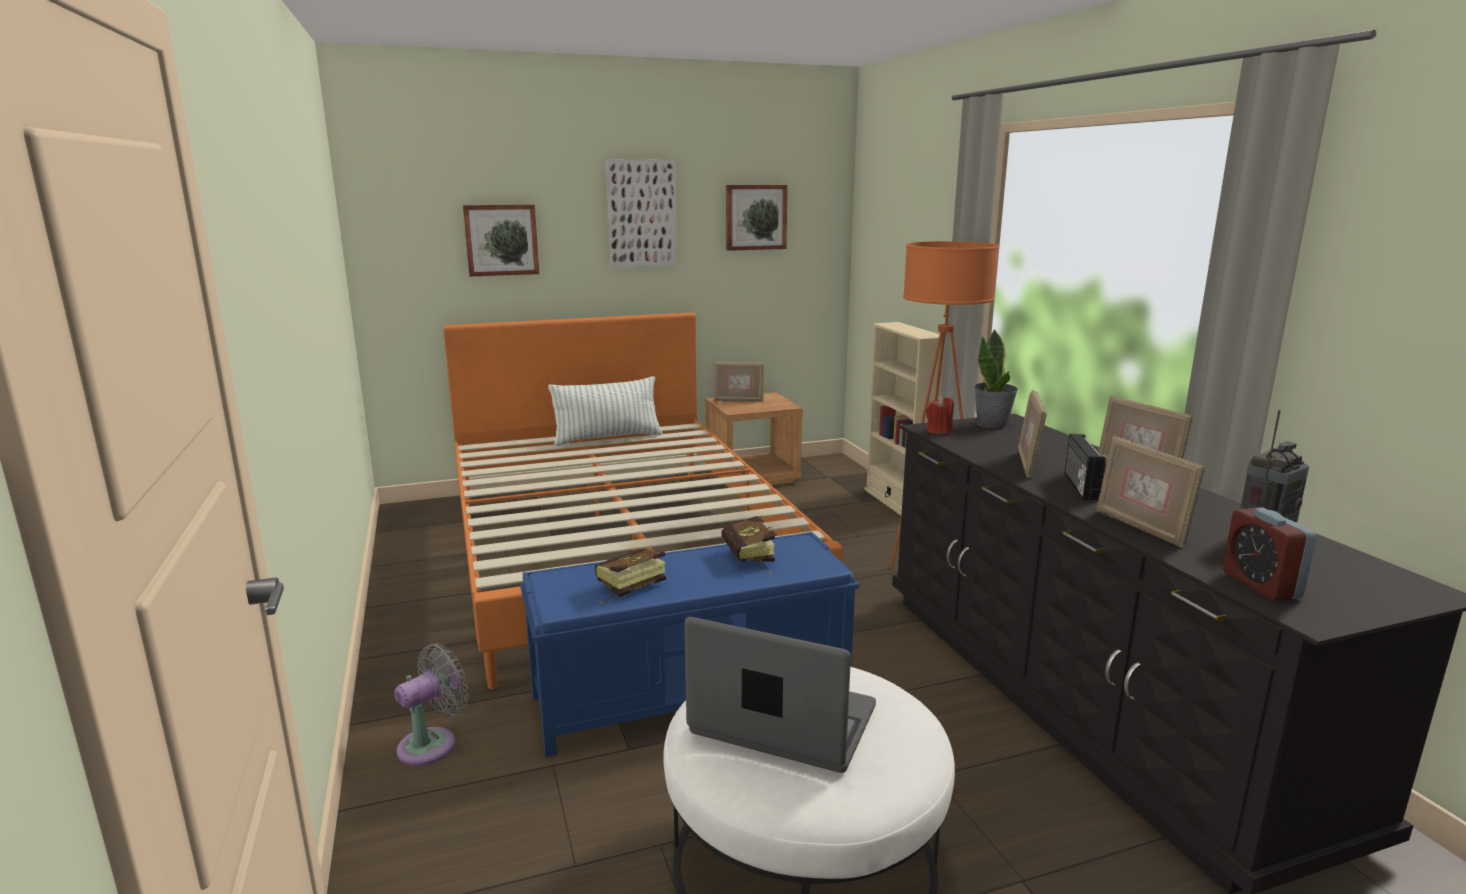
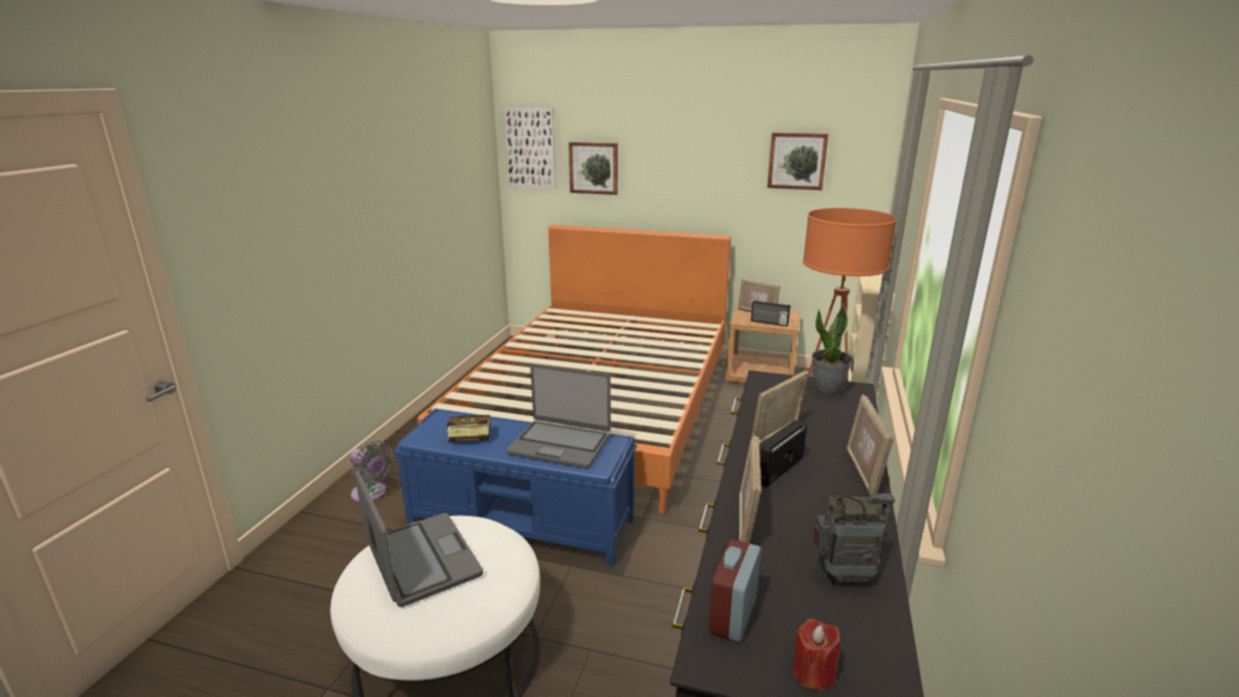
camera: 35 degrees right, 5 degrees up
grey fan [395,643,469,766] -> grey fan turned 45 degrees clockwise [350,441,393,503]
pillow [548,376,662,446] -> none
picture [606,160,677,268] -> picture moved to [504,108,556,189]
book [721,516,775,574] -> laptop [507,364,611,469]
red candle [926,396,954,434] -> red candle moved to [792,619,840,690]
none -> radio [751,300,790,326]

